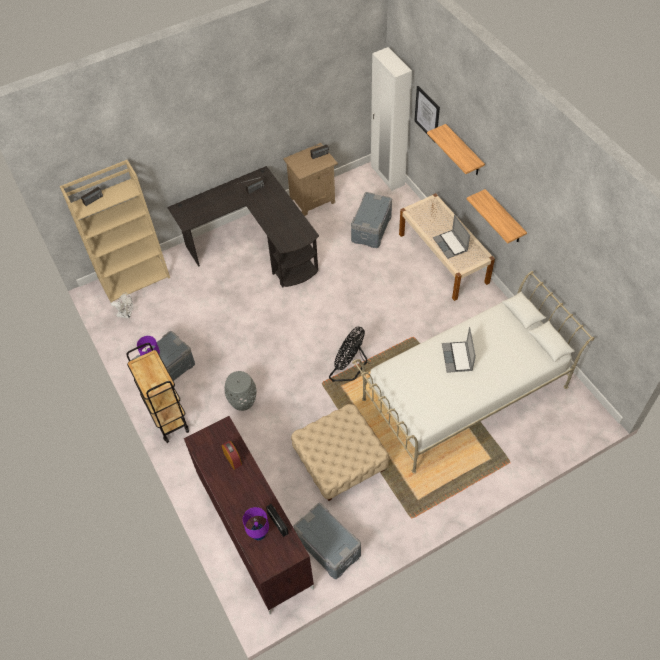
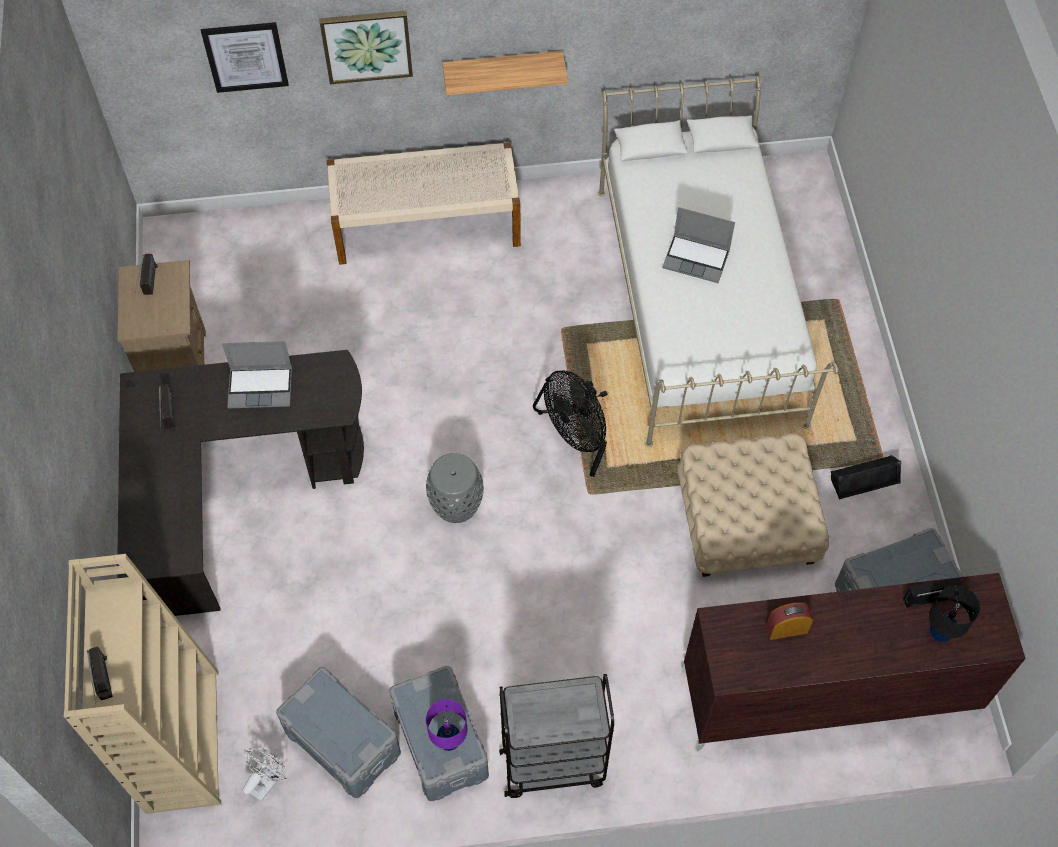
camera: 70 degrees left, 5 degrees up
brown cart [126,343,189,443] -> grey cart [499,674,614,798]
grey stool [224,371,256,411] -> grey stool moved to [426,453,484,523]
purple table lamp [243,507,269,540] -> black table lamp [929,585,980,642]
grey storage box [351,192,392,248] -> grey storage box moved to [276,667,401,798]
white wardrobe [371,47,412,191] -> none
shelf [427,124,485,175] -> picture [319,11,413,84]
laptop [433,215,470,259] -> laptop moved to [222,341,292,409]
none -> black speaker [831,455,901,500]

